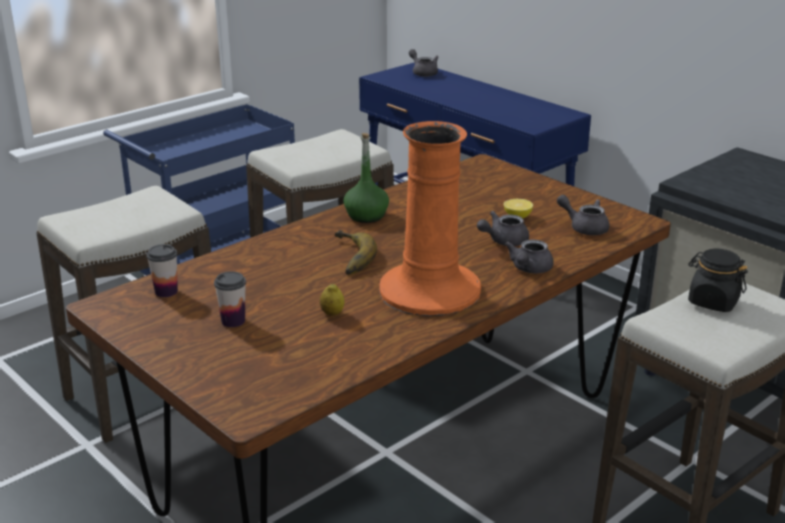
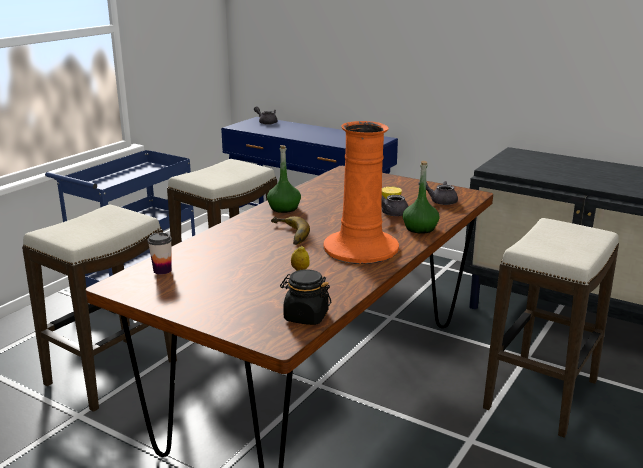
camera: 15 degrees left, 5 degrees down
cup [214,271,246,327] -> none
grey teapot [505,240,554,273] -> green bottle [403,161,439,234]
black jar [688,249,748,312] -> black jar moved to [280,269,331,325]

